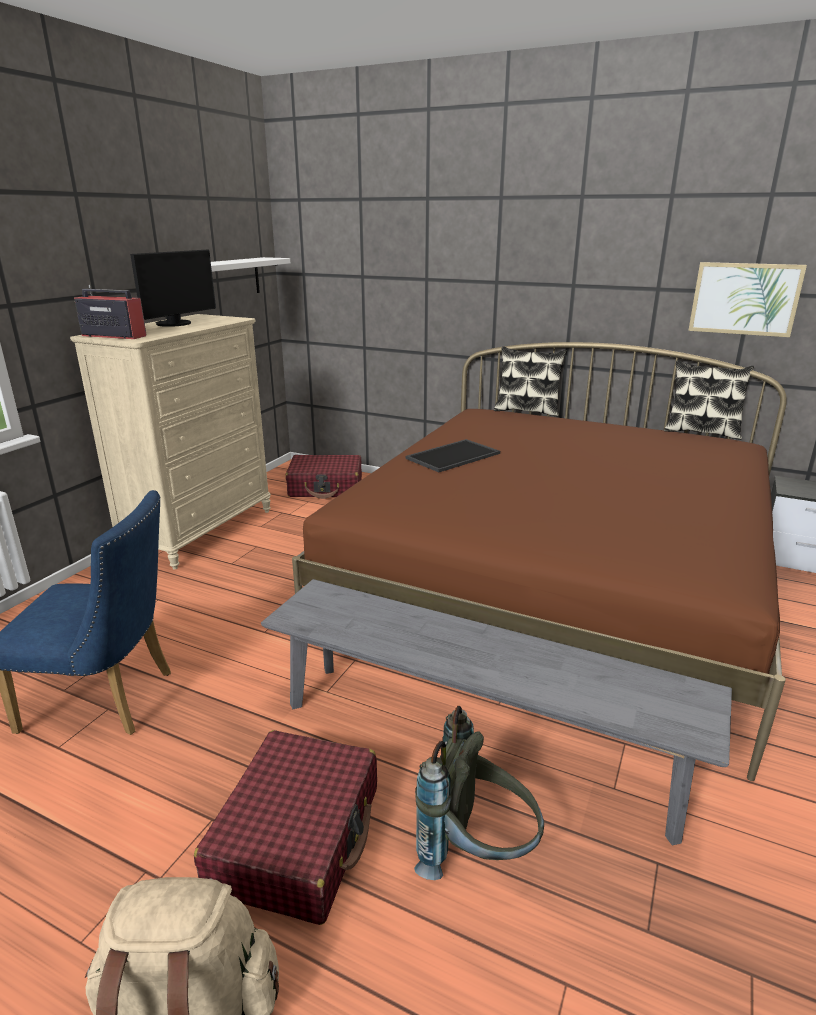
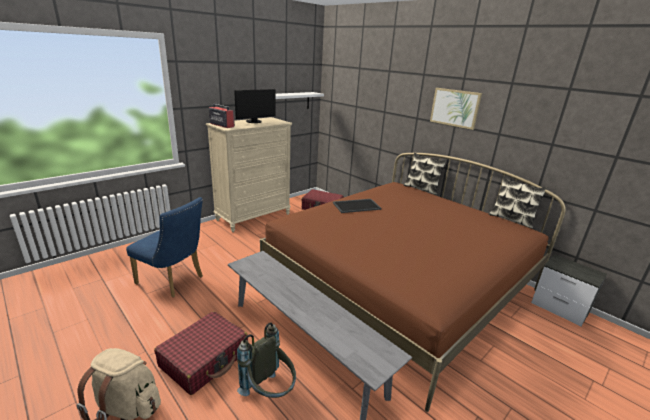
camera: 20 degrees right, 0 degrees up
picture [688,262,807,337] -> picture moved to [430,88,482,130]

